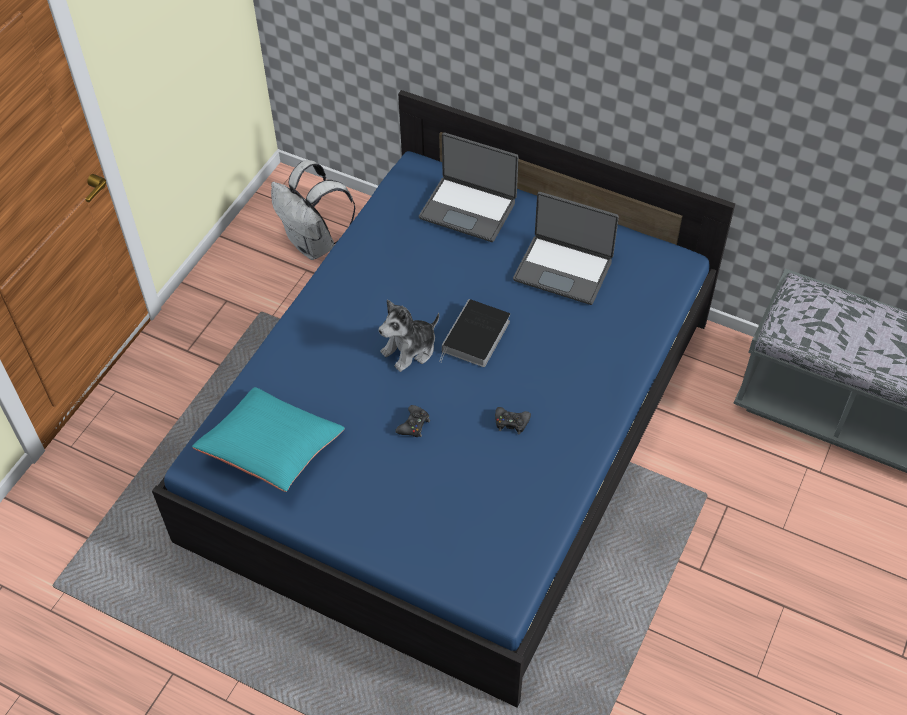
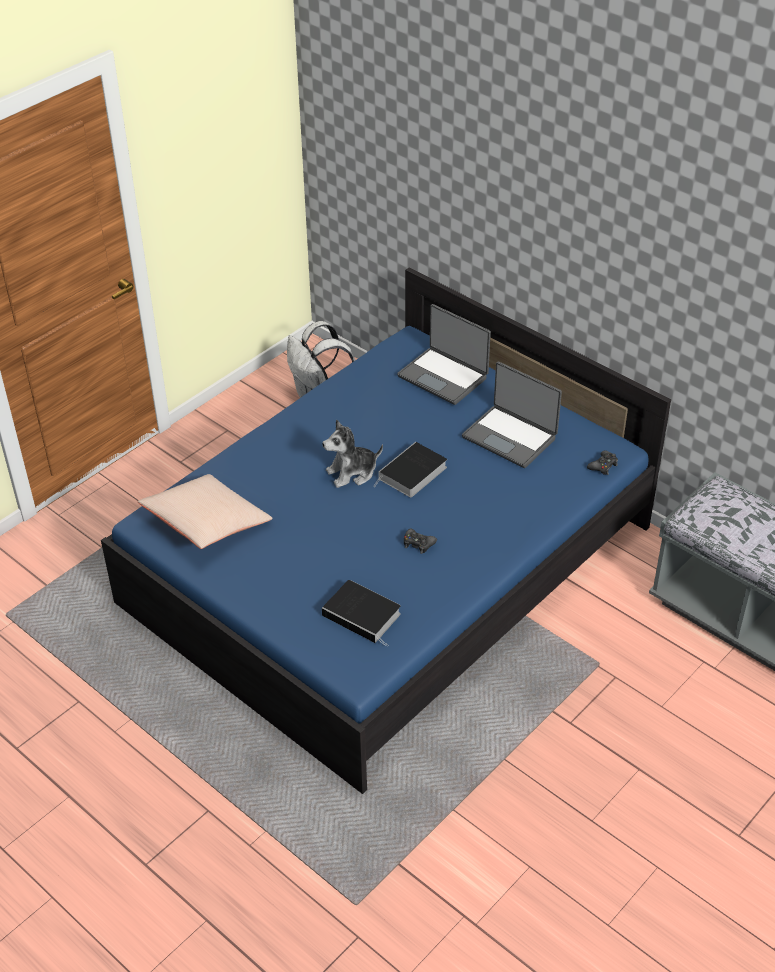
camera: 15 degrees right, 10 degrees down
turquoise pillow [192,387,345,492] -> beige pillow [138,474,272,549]
black game controller [395,405,430,437] -> black game controller moved to [587,450,618,475]
none -> book [322,580,401,647]

